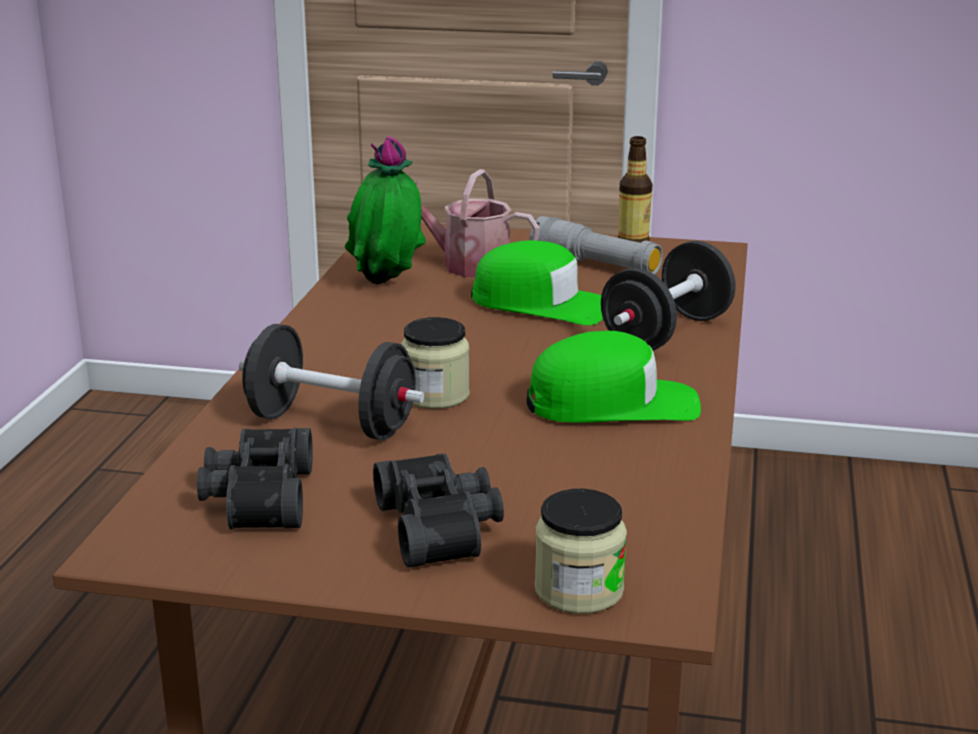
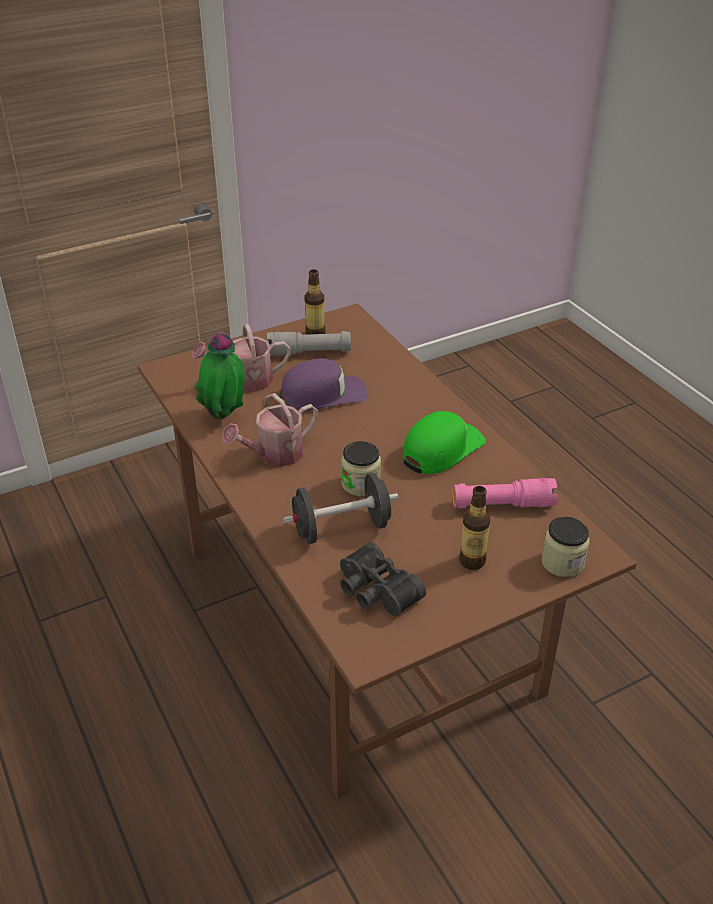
camera: 40 degrees left, 15 degrees up
black binoculars [373,453,504,568] -> bottle [459,486,490,570]
green cap [471,240,603,325] -> purple cap [280,358,367,411]
black dumbbell [601,241,735,351] -> none
none -> watering can [221,393,318,467]
none -> pink flashlight [452,478,558,508]

